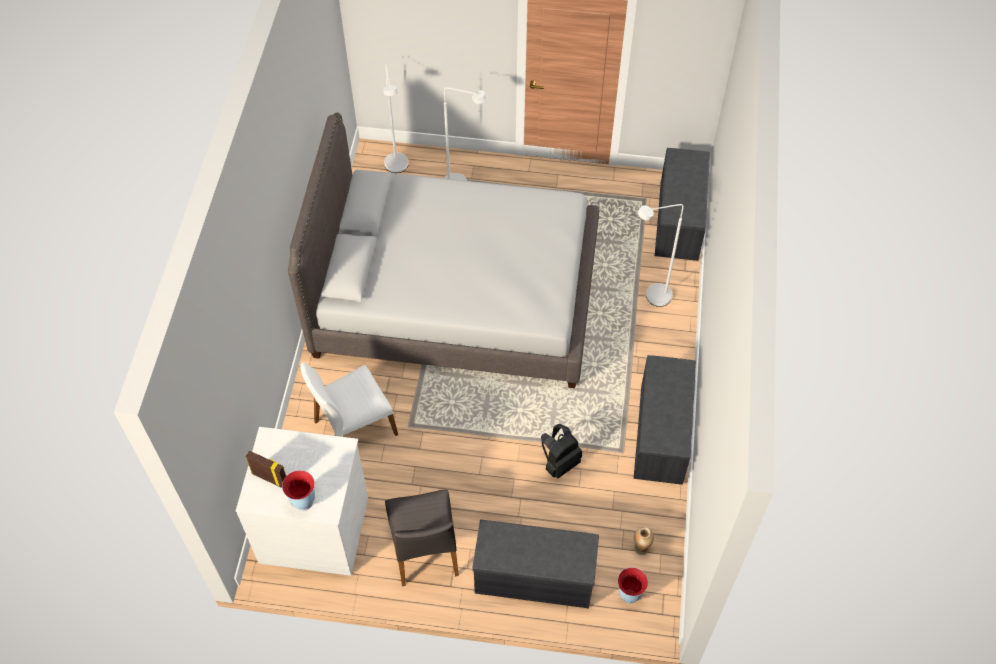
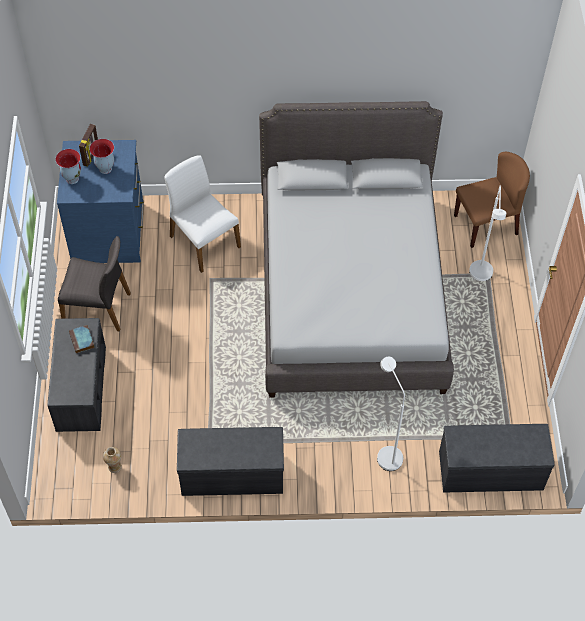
camera: 80 degrees right, 0 degrees up
white dresser [236,427,368,576] -> blue dresser [57,140,144,263]
white floor lamp [383,64,409,173] -> brown chair [454,152,530,248]
grey chair [385,489,459,586] -> grey chair turned 150 degrees counterclockwise [58,236,131,332]
black backpack [541,424,582,478] -> none
vase [618,567,648,604] -> vase moved to [89,139,114,174]
none -> book [69,325,95,354]

